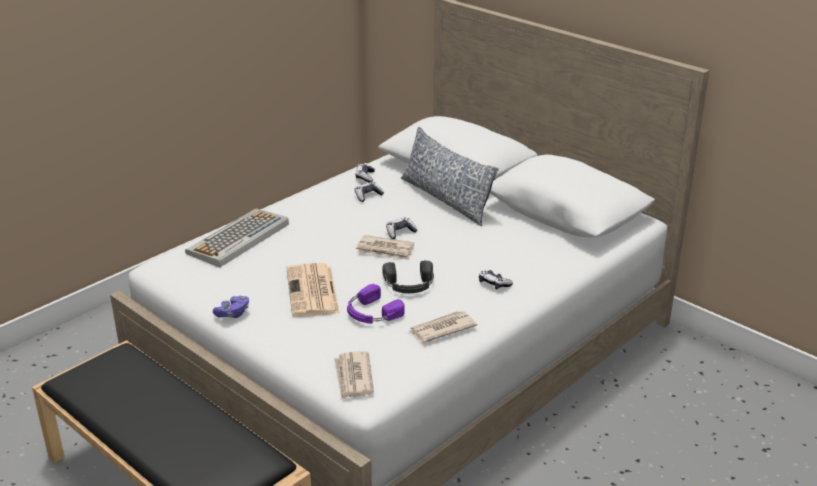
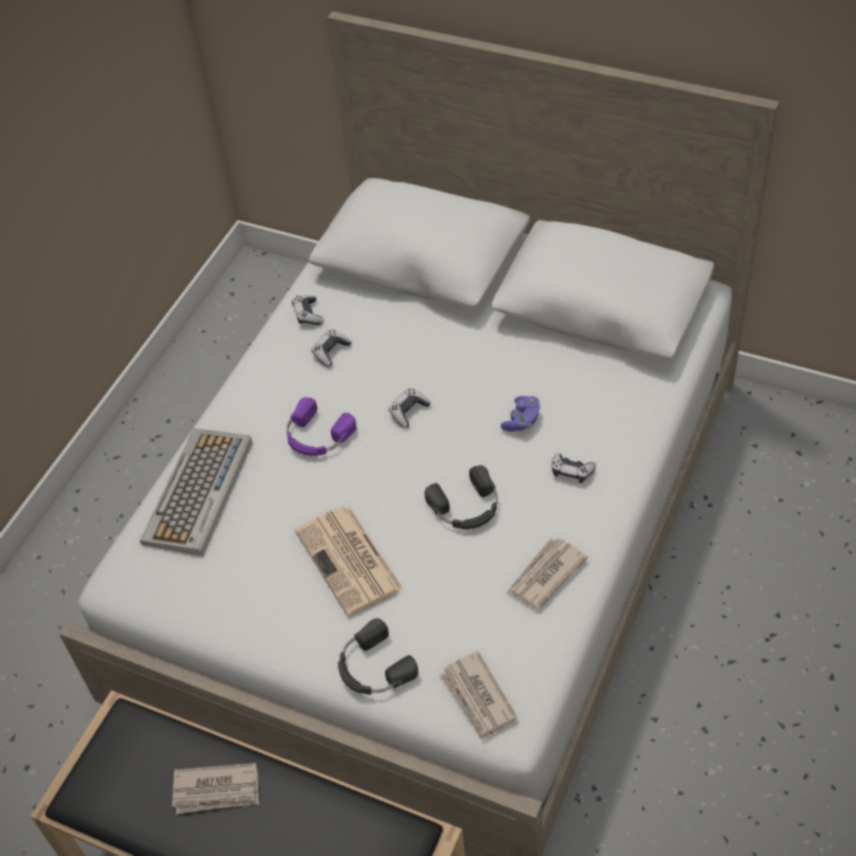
camera: 15 degrees left, 20 degrees up
purple game controller [213,296,249,318] -> purple game controller moved to [501,396,541,432]
purple headphones [347,284,405,323] -> purple headphones moved to [286,397,357,456]
newspaper [356,235,414,260] -> newspaper moved to [172,763,259,814]
pillow [401,127,499,226] -> none
none -> black headphones [338,618,418,695]

